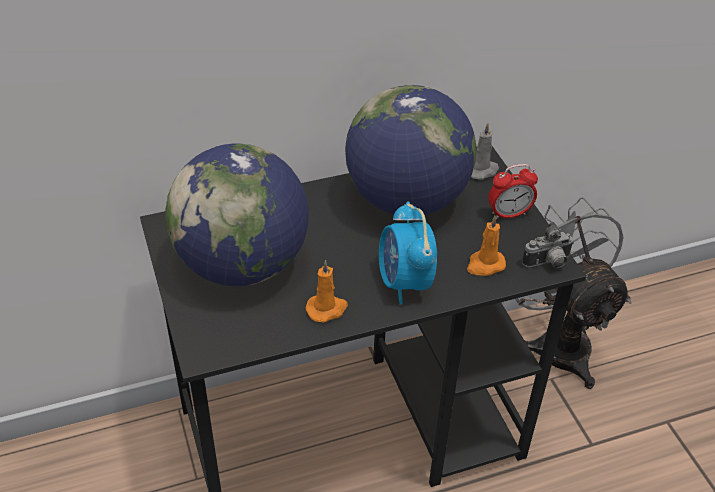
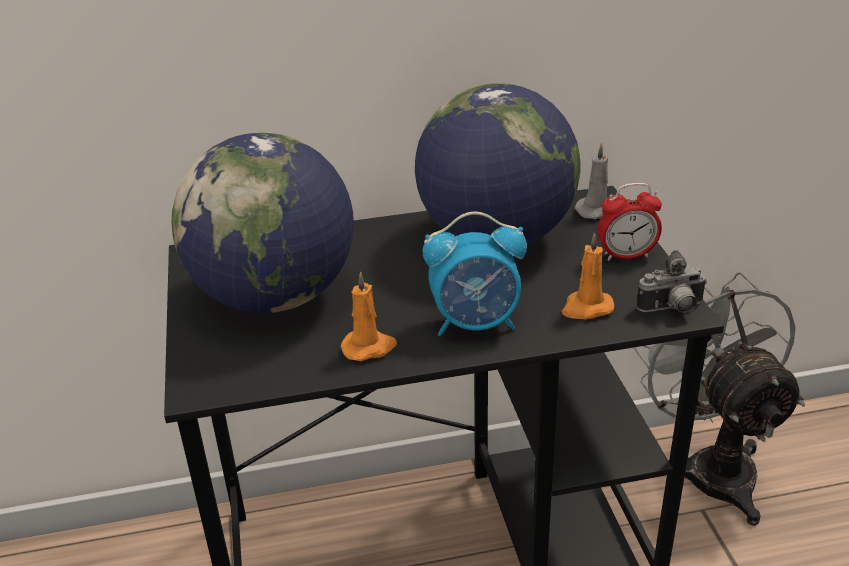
camera: 10 degrees right, 10 degrees down
alarm clock [379,202,437,305] -> alarm clock turned 90 degrees counterclockwise [423,211,527,336]

